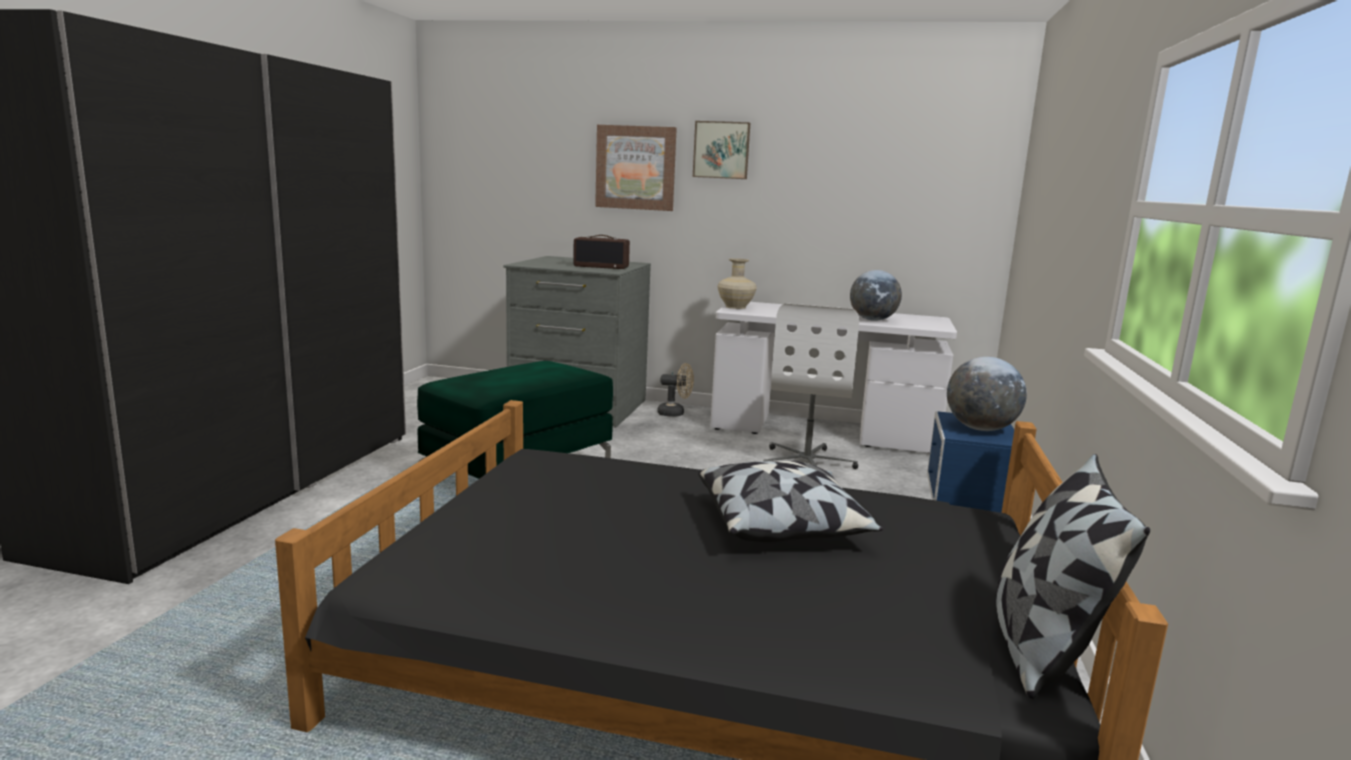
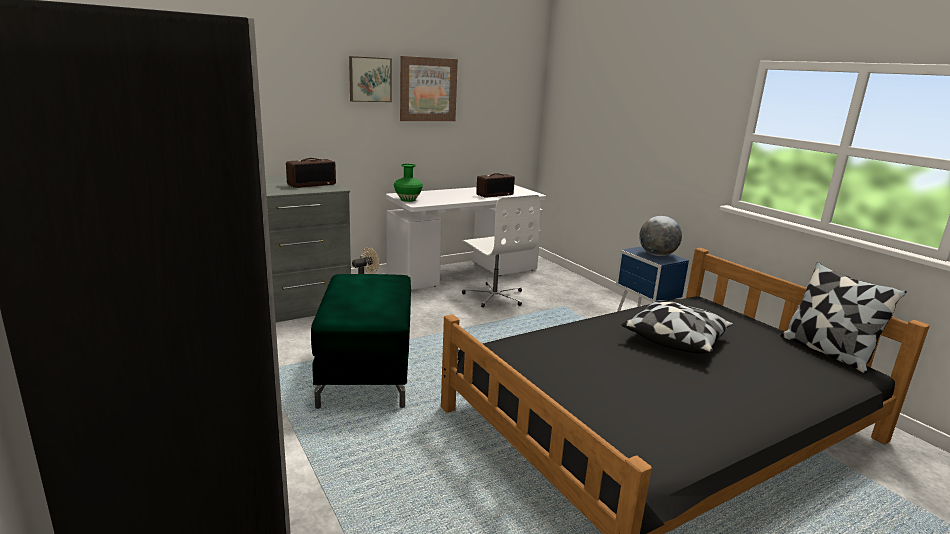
camera: 45 degrees left, 5 degrees up
picture [595,125,677,211] -> picture moved to [400,56,458,121]
beige vase [718,258,757,309] -> green vase [394,164,423,202]
globe [850,270,902,321] -> radio [476,173,515,198]

